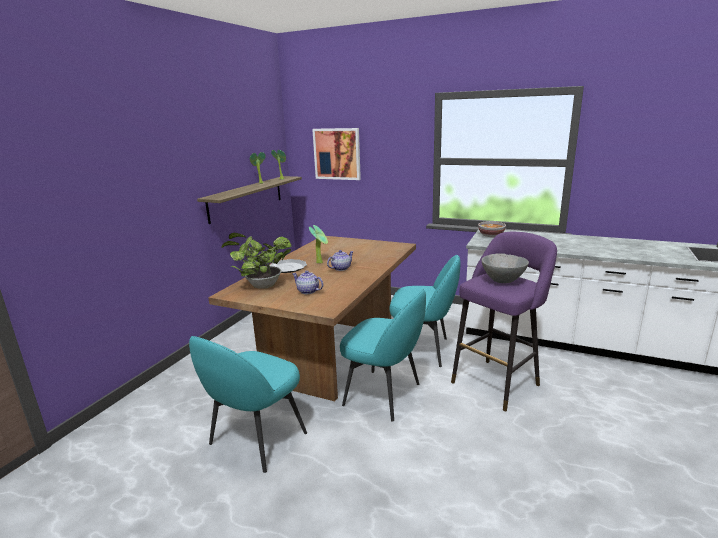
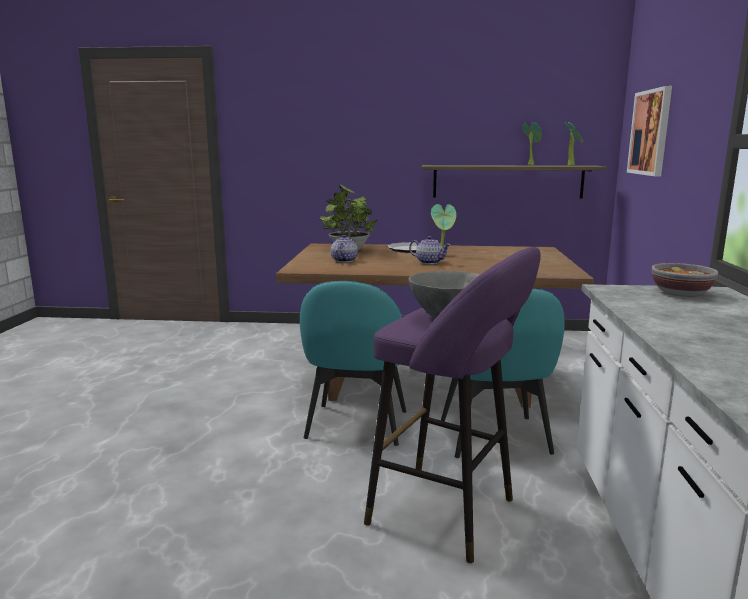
camera: 70 degrees right, 5 degrees down
turquoise chair [189,336,307,473] -> none

